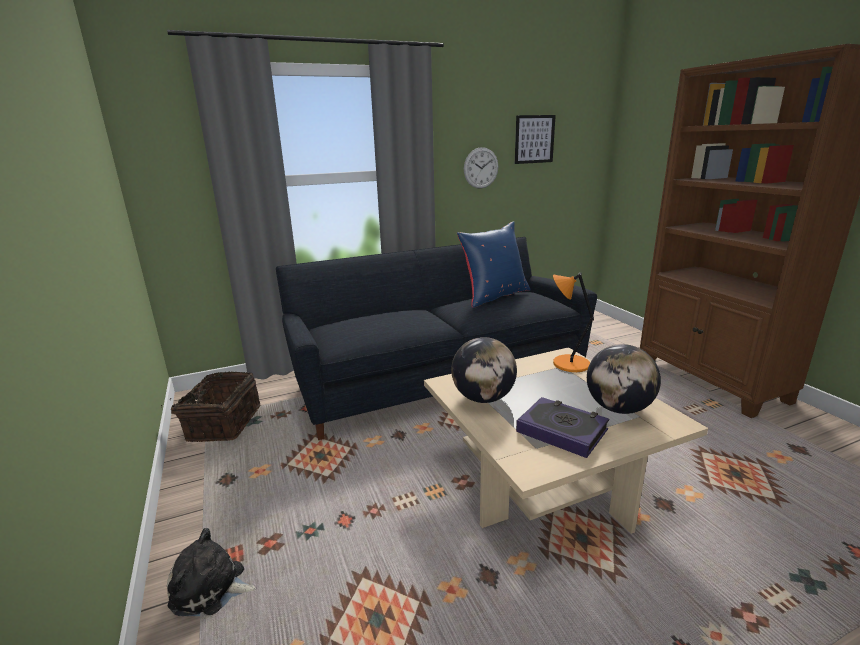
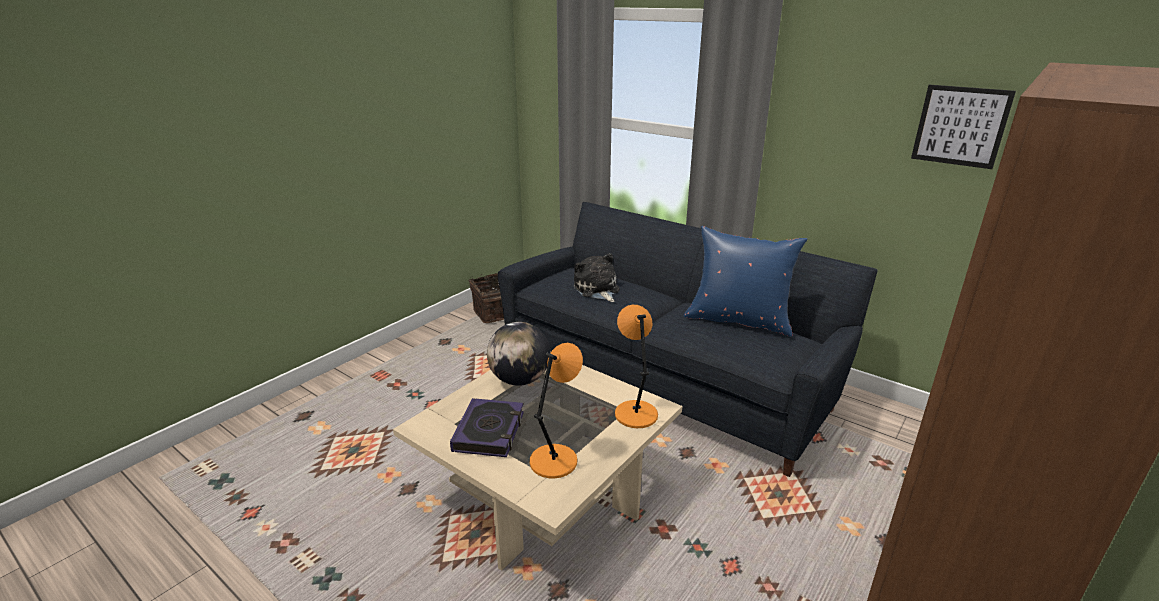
camera: 60 degrees right, 5 degrees up
plush toy [167,528,257,616] -> plush toy moved to [574,253,620,302]
wall clock [464,147,498,189] -> none
globe [587,344,661,414] -> orange table lamp [530,343,583,478]

